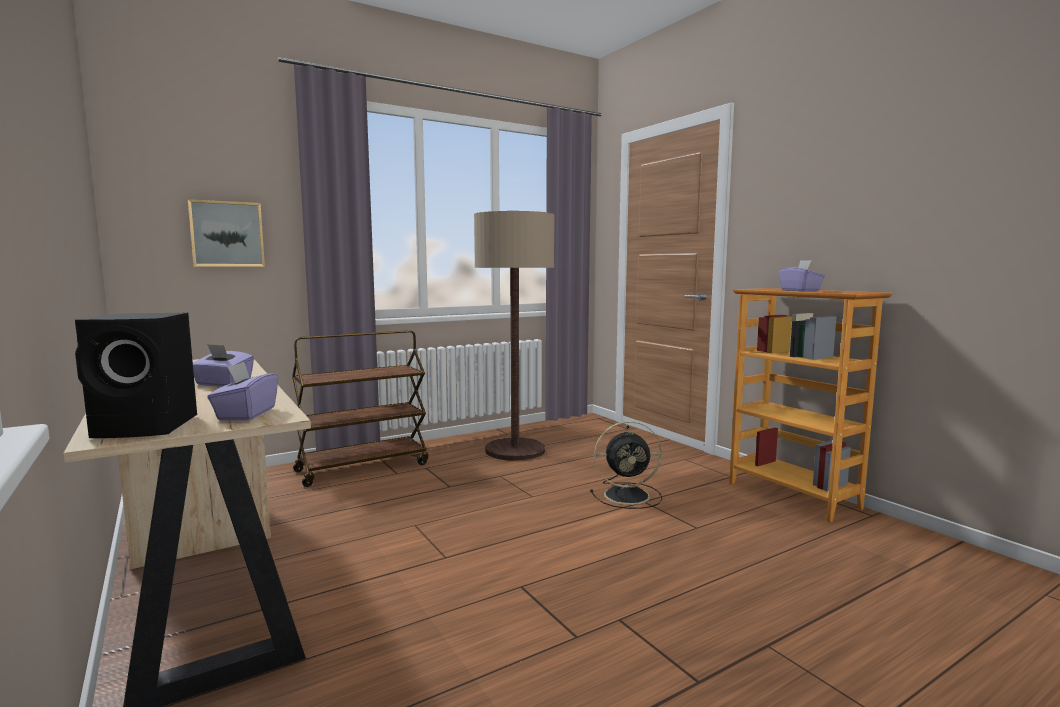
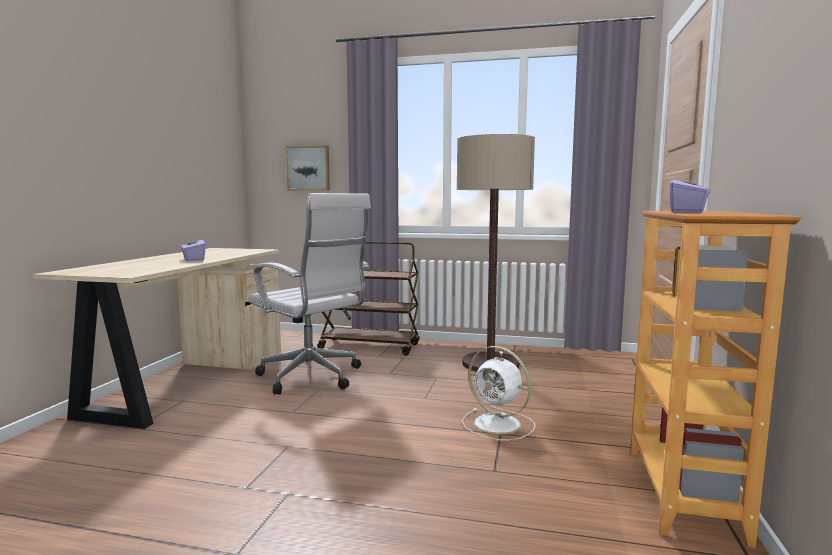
camera: 45 degrees right, 0 degrees up
black speaker [75,313,197,438] -> none
purple tissue box [207,362,278,420] -> none
black fan [590,421,662,509] -> white fan [462,346,535,441]
none -> white office chair [248,193,371,395]

